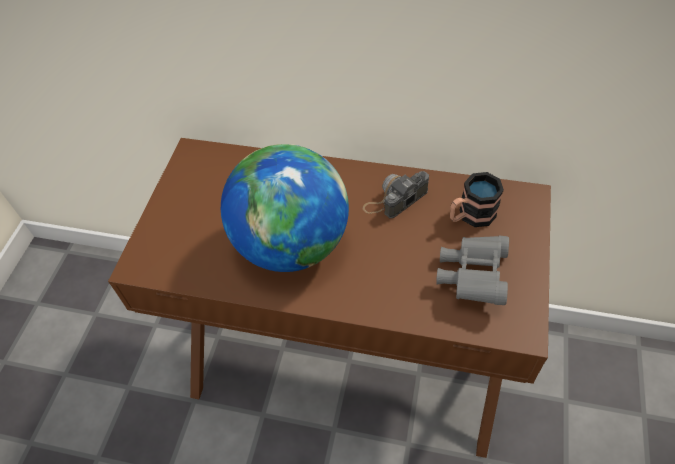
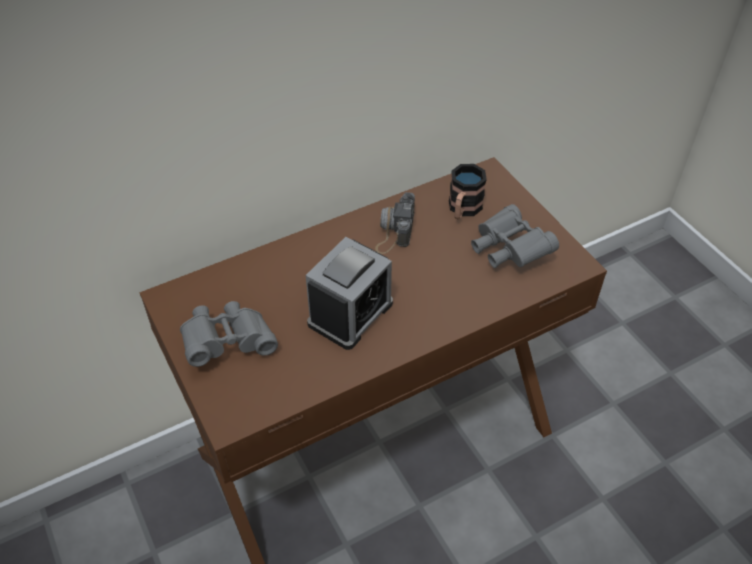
camera: 45 degrees left, 5 degrees down
globe [221,144,349,272] -> alarm clock [306,237,393,350]
none -> grey binoculars [180,301,278,367]

